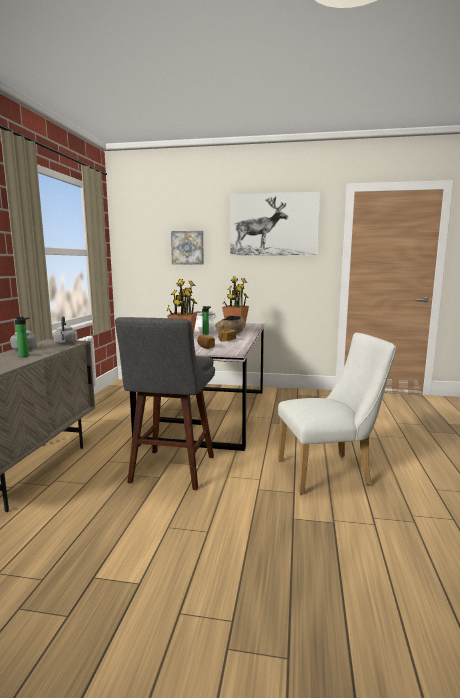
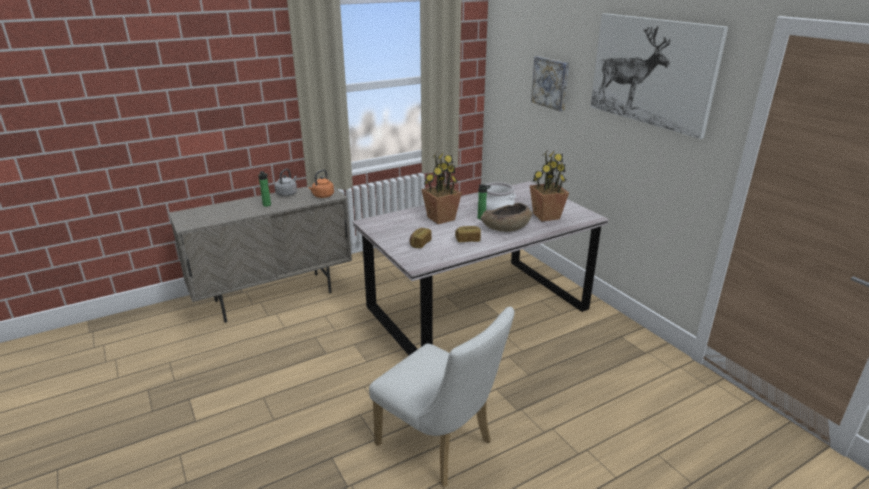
camera: 50 degrees right, 15 degrees up
grey kettle [53,316,78,345] -> orange kettle [308,170,334,198]
grey stool [115,317,215,490] -> none

